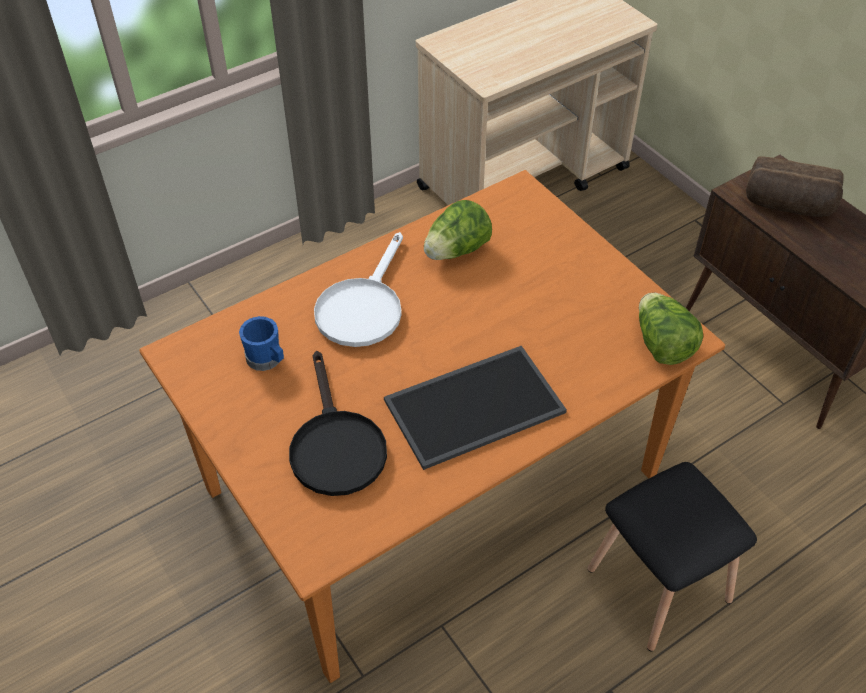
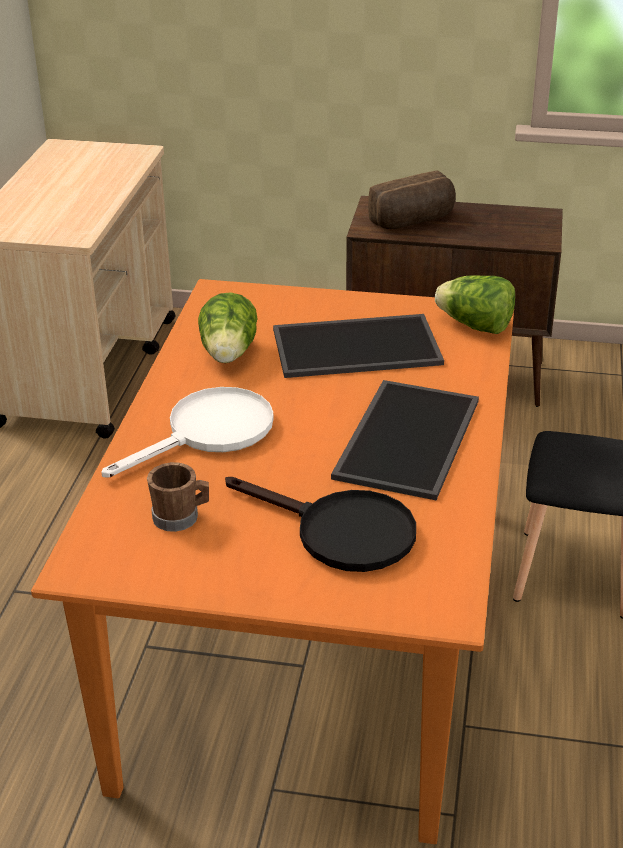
camera: 45 degrees left, 15 degrees down
blue mug [239,316,284,371] -> brown mug [147,462,209,532]
white frying pan [314,232,403,347] -> white frying pan turned 105 degrees counterclockwise [101,387,274,478]
none -> tray [273,314,444,378]

